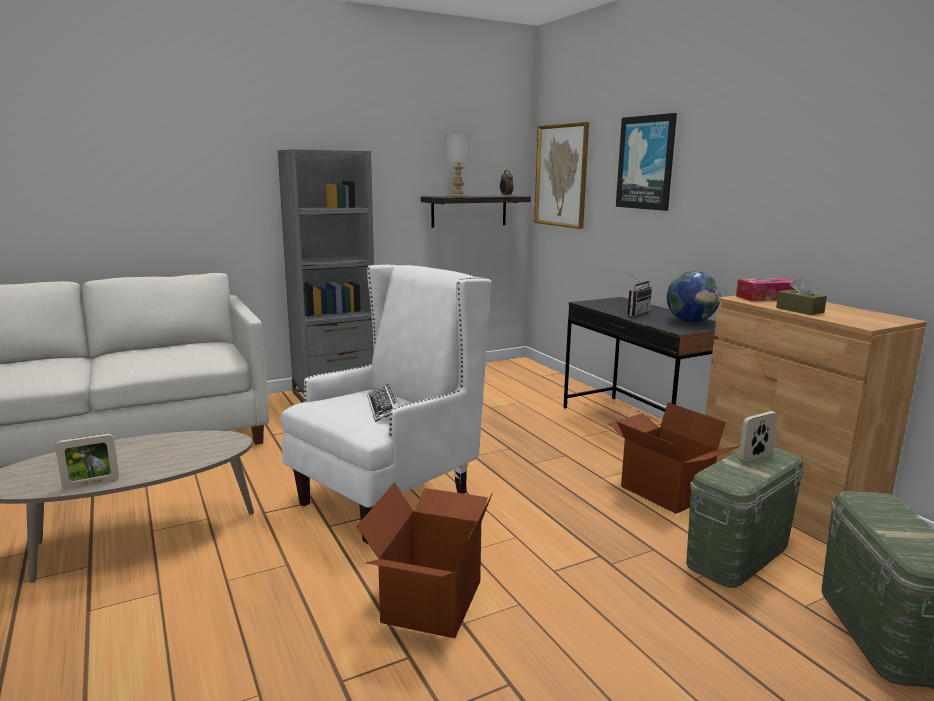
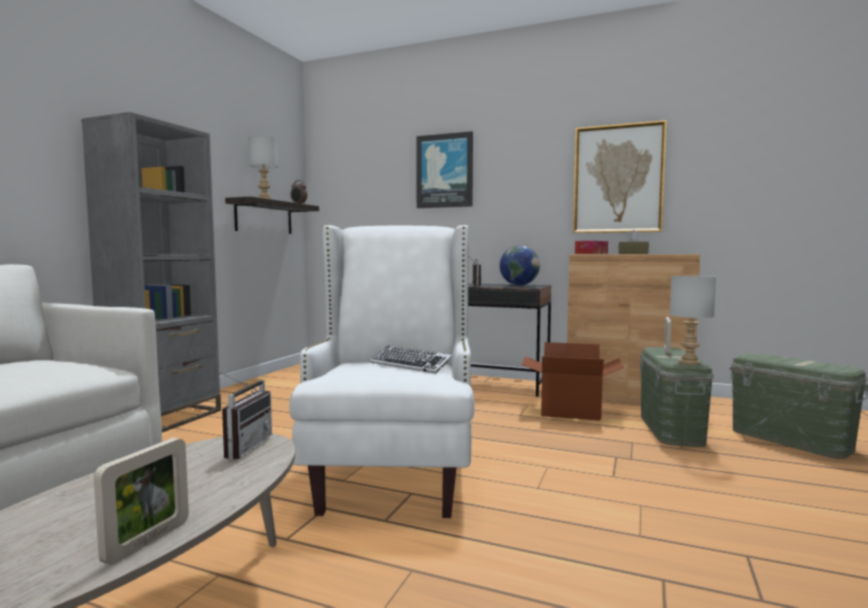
camera: 40 degrees left, 10 degrees down
cardboard box [357,482,493,638] -> none
picture [534,122,589,229] -> picture moved to [573,120,667,233]
none -> radio [218,371,272,460]
none -> grey table lamp [670,276,716,365]

